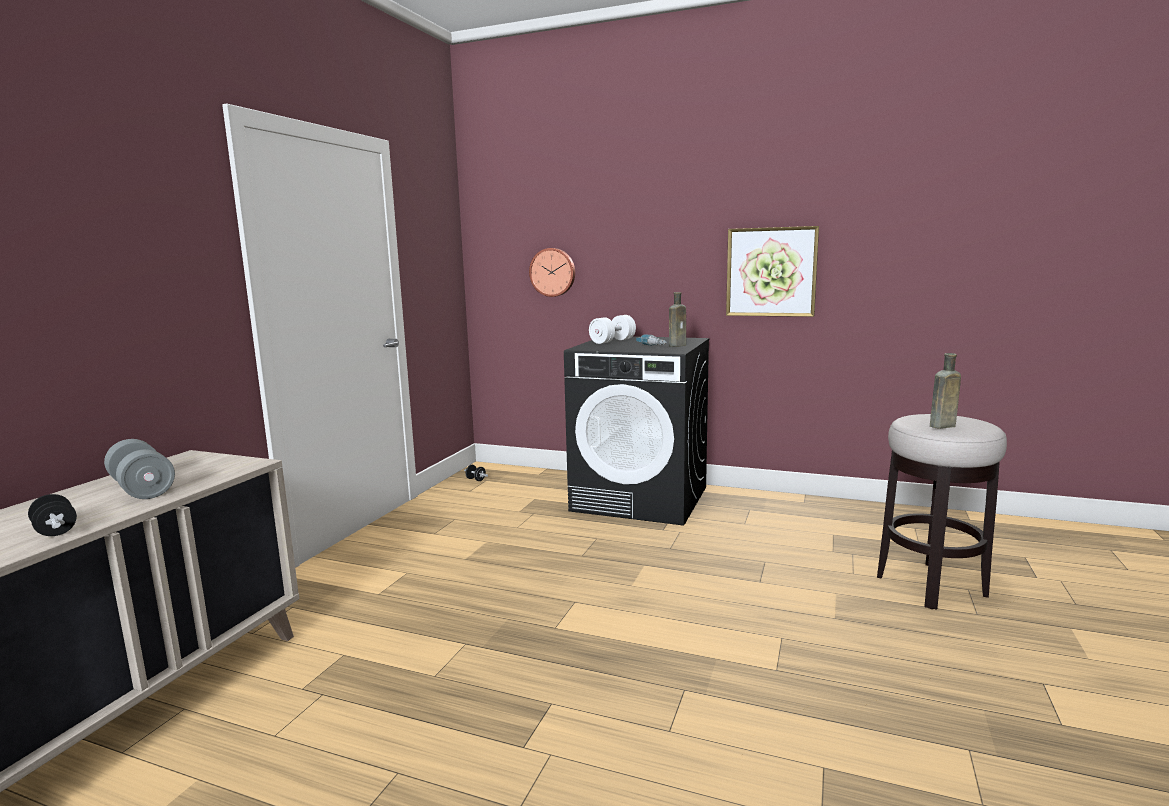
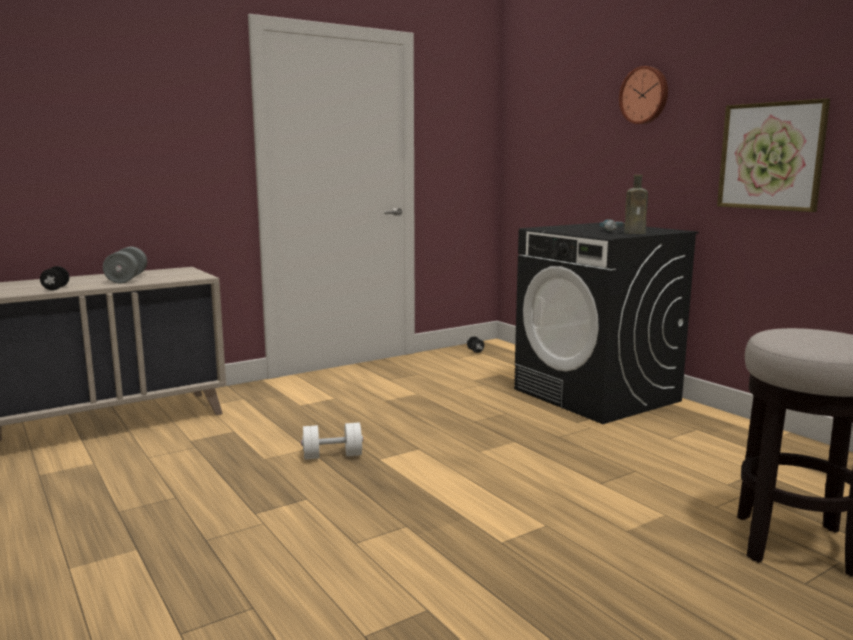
camera: 35 degrees right, 0 degrees up
wall clock [529,248,575,297] -> wall clock moved to [619,66,668,124]
white dumbbell [589,315,636,344] -> white dumbbell moved to [301,423,363,460]
brown bottle [930,353,961,429] -> none

